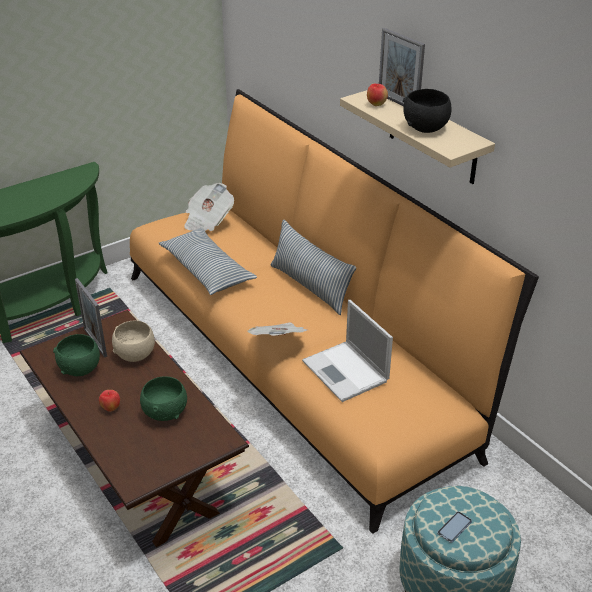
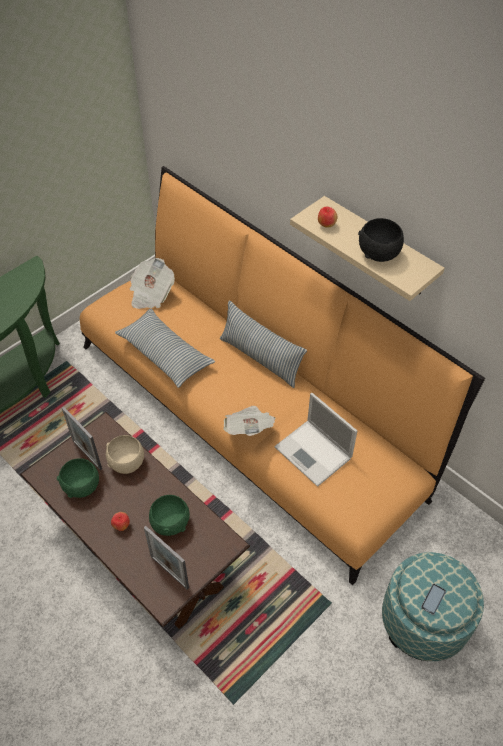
camera: 10 degrees left, 15 degrees up
picture frame [379,28,425,106] -> picture frame moved to [144,526,189,590]

